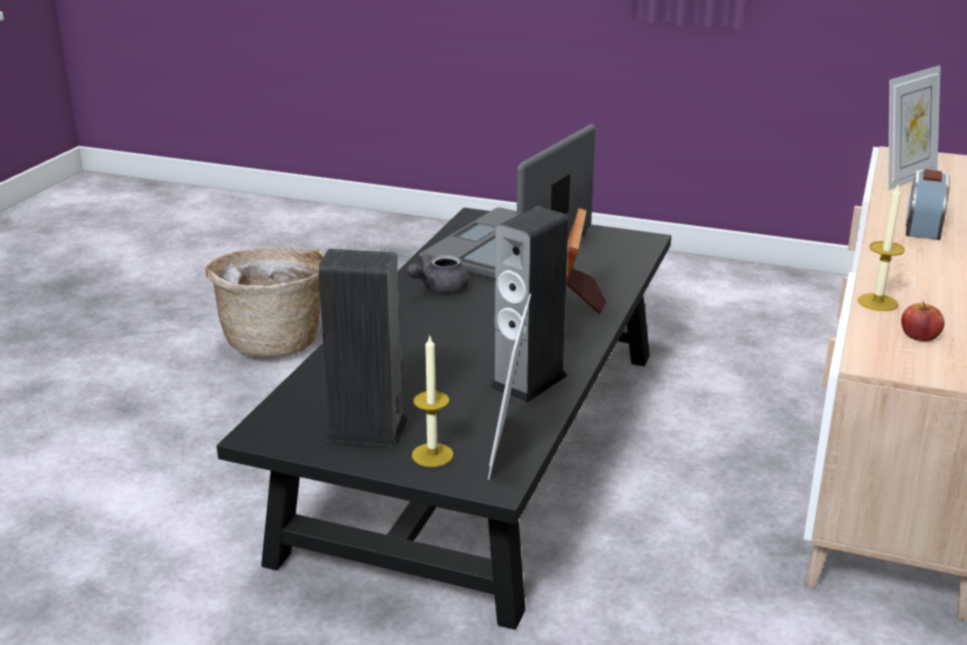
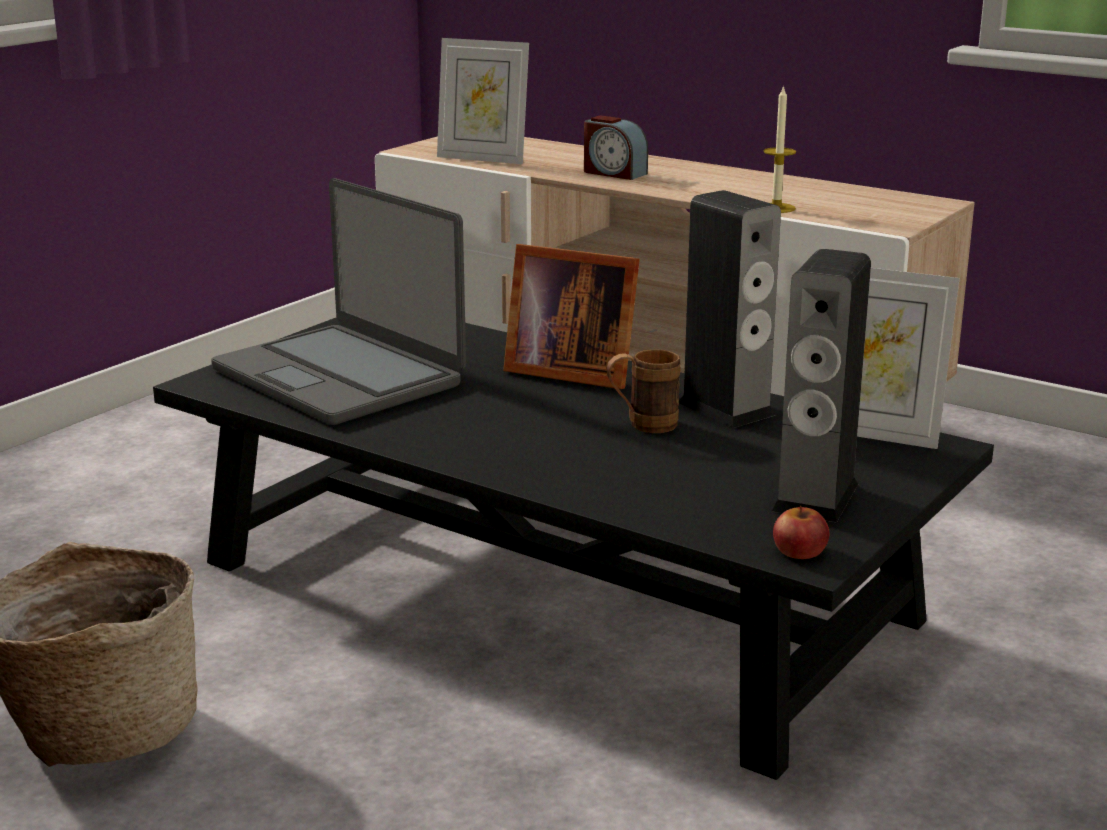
camera: 75 degrees left, 5 degrees down
grey teapot [407,253,469,293] -> none
candle [412,334,453,467] -> none
picture frame [888,65,941,190] -> picture frame turned 135 degrees clockwise [437,38,529,164]
apple [901,300,944,341] -> apple moved to [773,506,829,559]
none -> brown mug [606,349,681,433]

